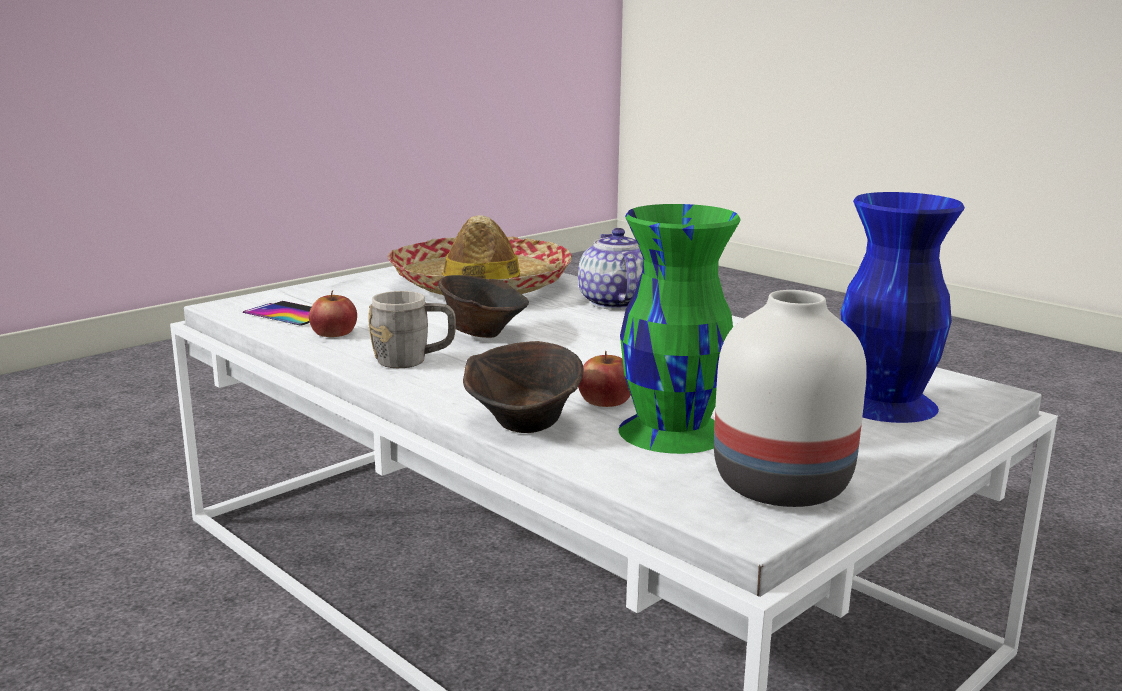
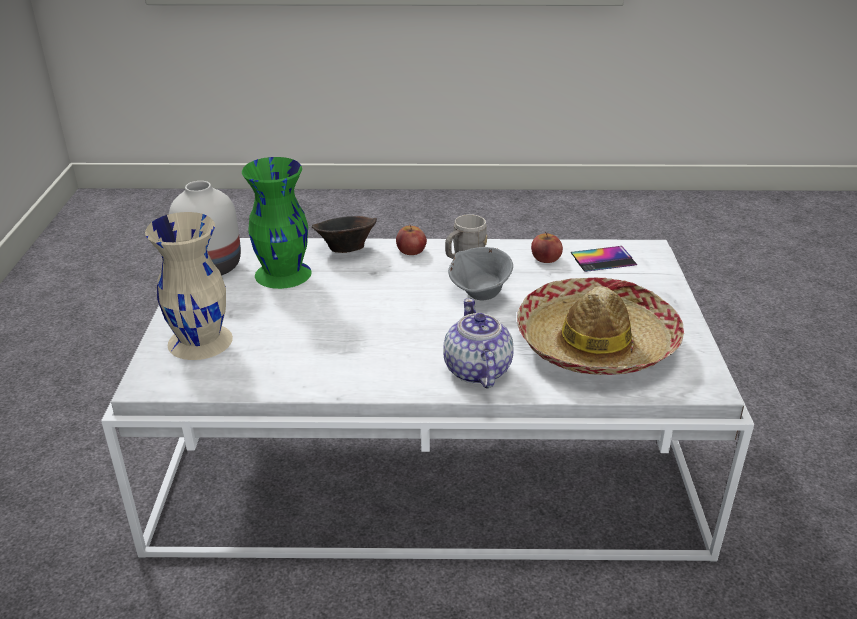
camera: 135 degrees right, 15 degrees up
brown bowl [438,275,529,338] -> grey bowl [448,247,513,300]
teapot [578,228,643,310] -> teapot turned 135 degrees counterclockwise [444,298,514,388]
apple [578,351,631,407] -> apple moved to [396,223,427,255]
blue vase [841,192,965,423] -> beige vase [145,212,233,360]

